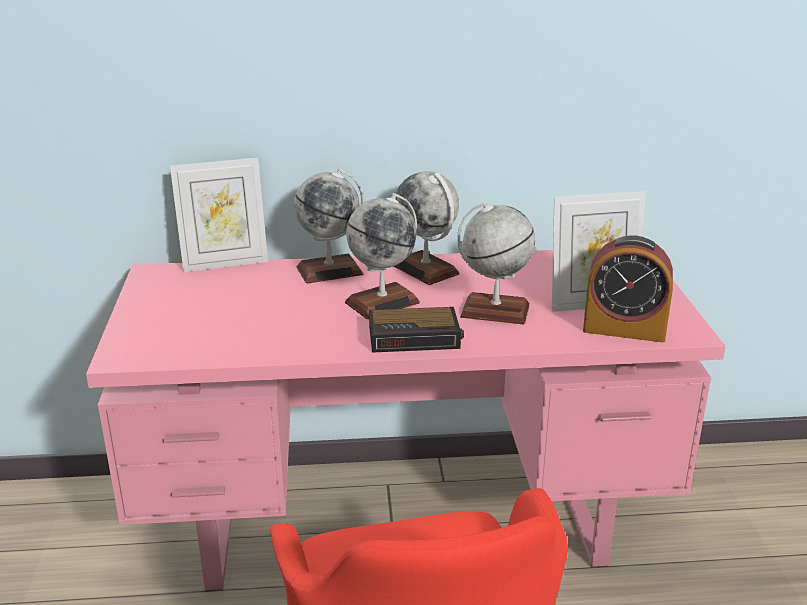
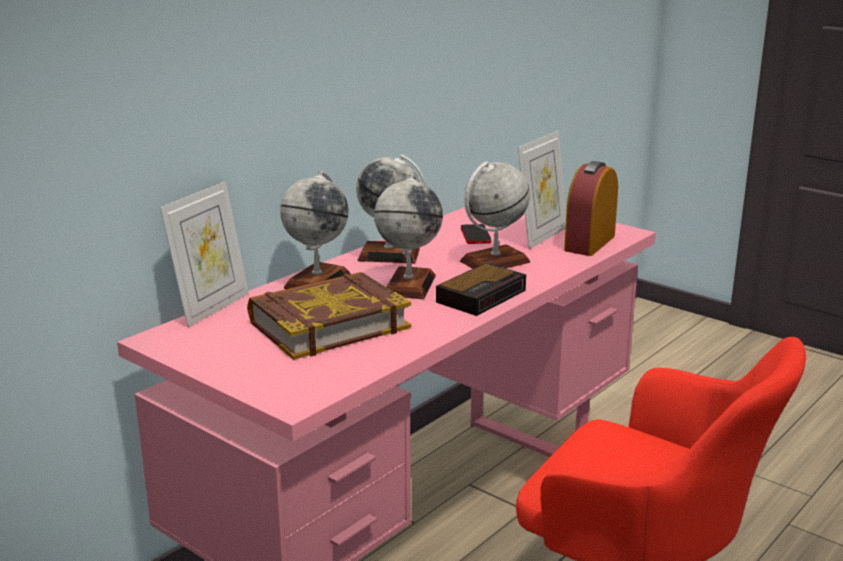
camera: 45 degrees left, 5 degrees down
alarm clock [583,235,673,342] -> alarm clock turned 150 degrees clockwise [564,161,618,256]
none -> book [247,272,411,360]
none -> phone [461,224,491,244]

